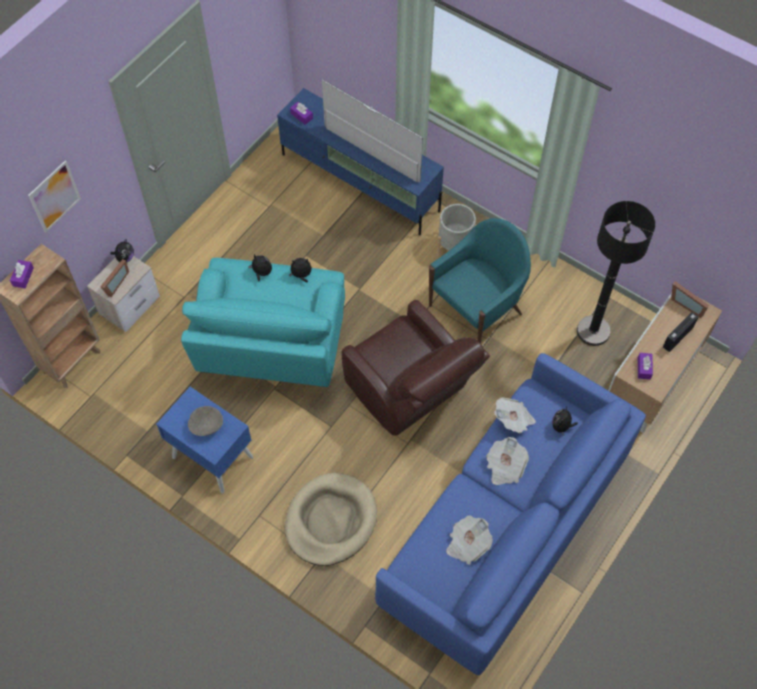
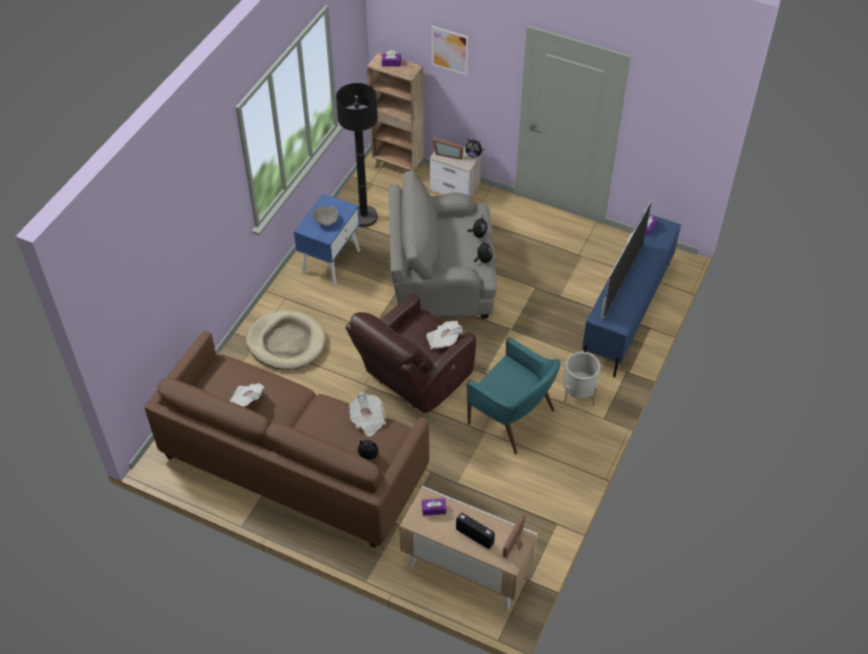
camera: 80 degrees right, 10 degrees down
turquoise armchair [181,258,345,387] -> grey armchair [389,171,497,319]
blue sofa [375,353,646,675] -> brown sofa [145,331,429,548]
newspaper [486,437,529,485] -> newspaper moved to [426,321,462,349]
black floor lamp [577,201,655,346] -> black floor lamp moved to [336,83,378,227]

